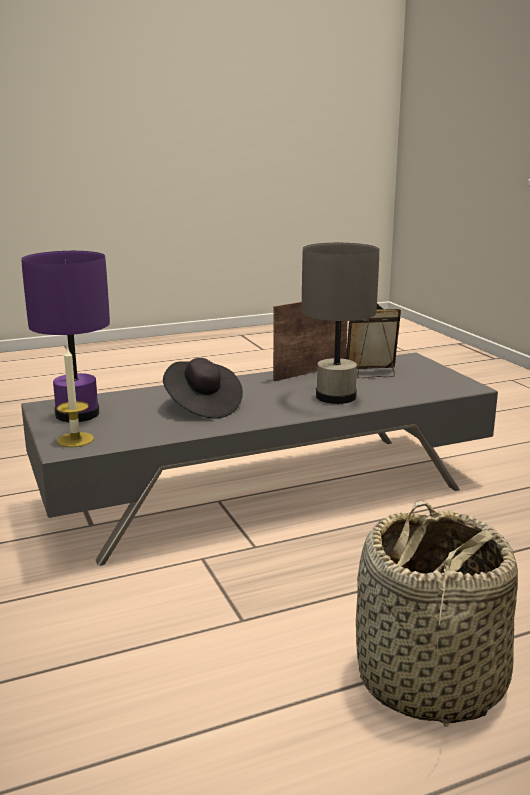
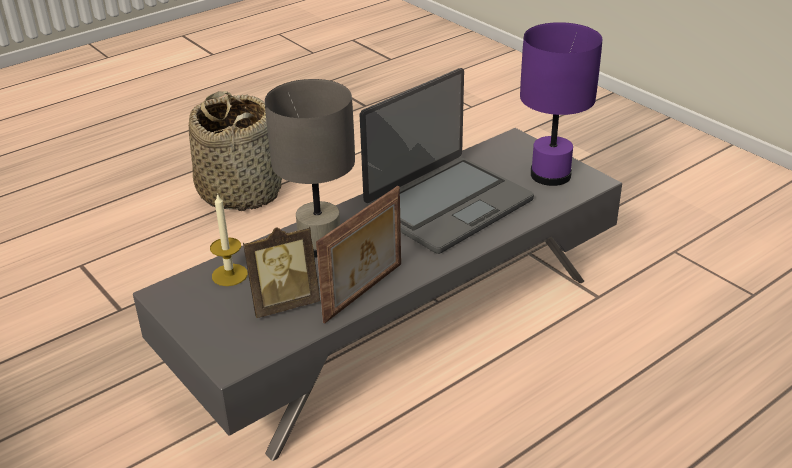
camera: 165 degrees right, 15 degrees up
candle [57,346,94,447] -> candle moved to [210,193,248,286]
black hat [163,358,243,419] -> laptop [360,68,534,254]

